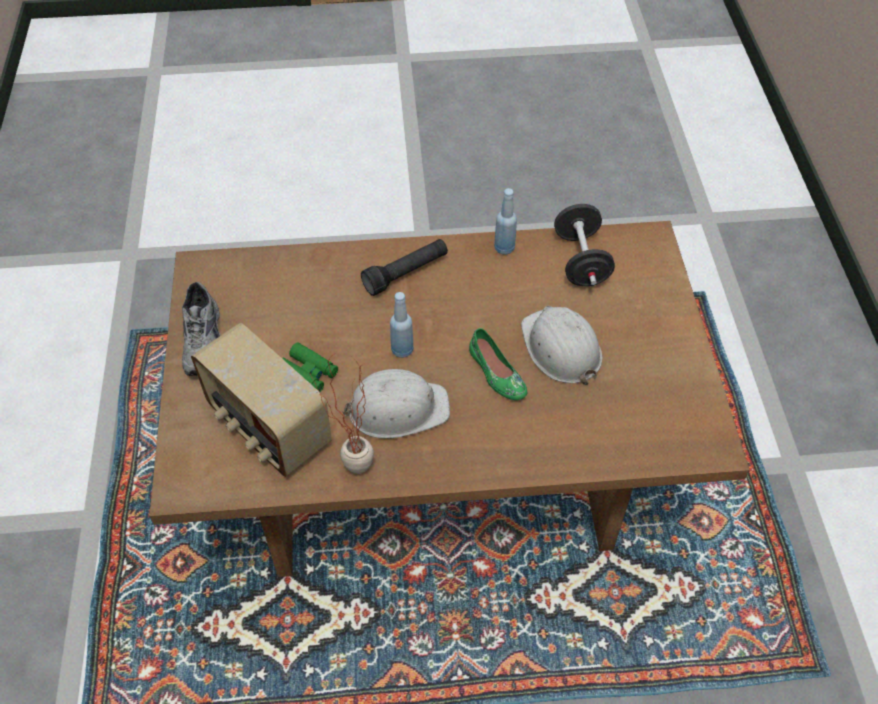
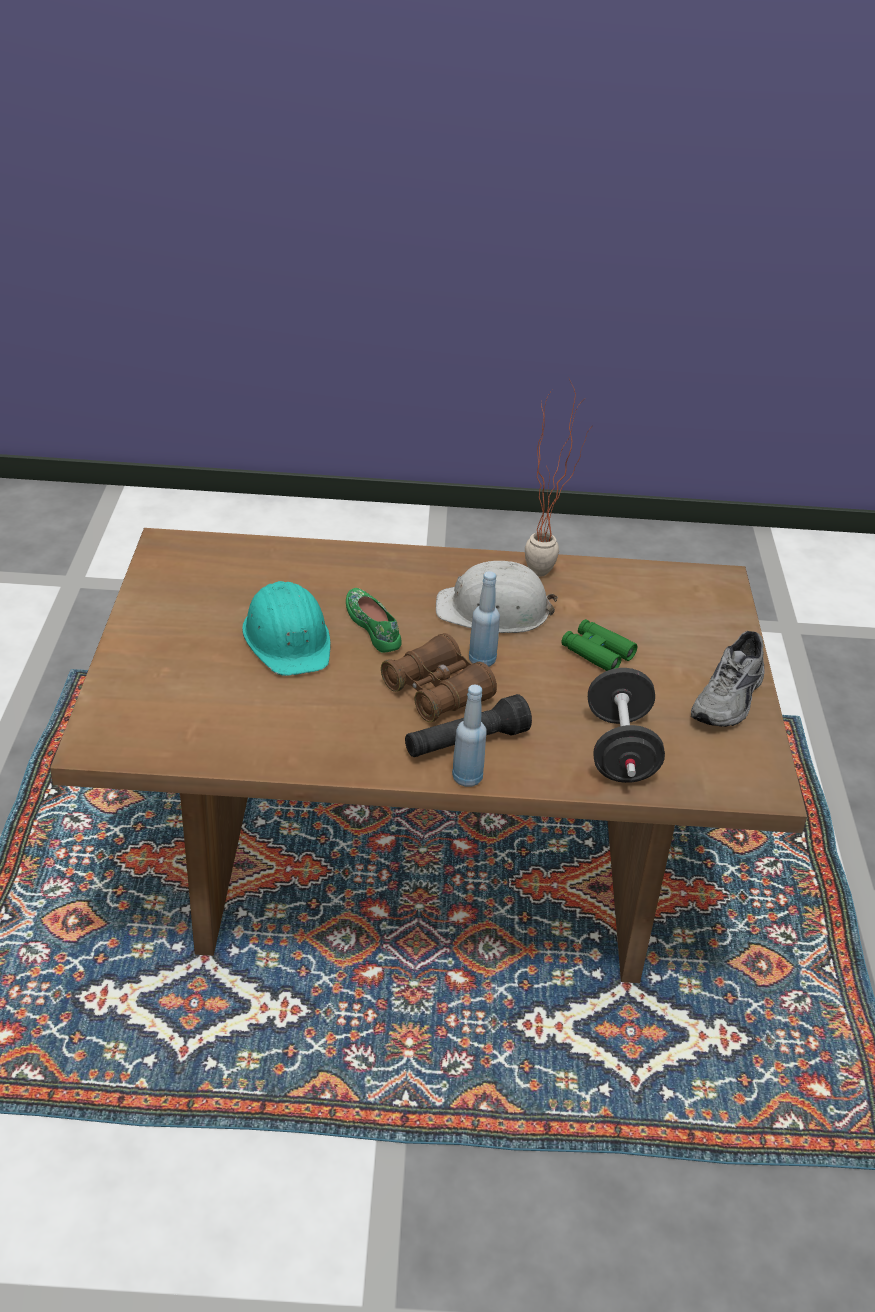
camera: 175 degrees left, 15 degrees down
grey shoe [182,282,220,376] -> grey shoe turned 150 degrees counterclockwise [691,631,765,727]
radio [191,323,332,477] -> none
blue bottle [494,188,517,255] -> blue bottle moved to [452,684,487,787]
white hard hat [521,306,602,385] -> turquoise hard hat [242,581,331,676]
black dumbbell [554,204,615,286] -> black dumbbell moved to [588,668,665,783]
none -> brown binoculars [381,633,497,722]

